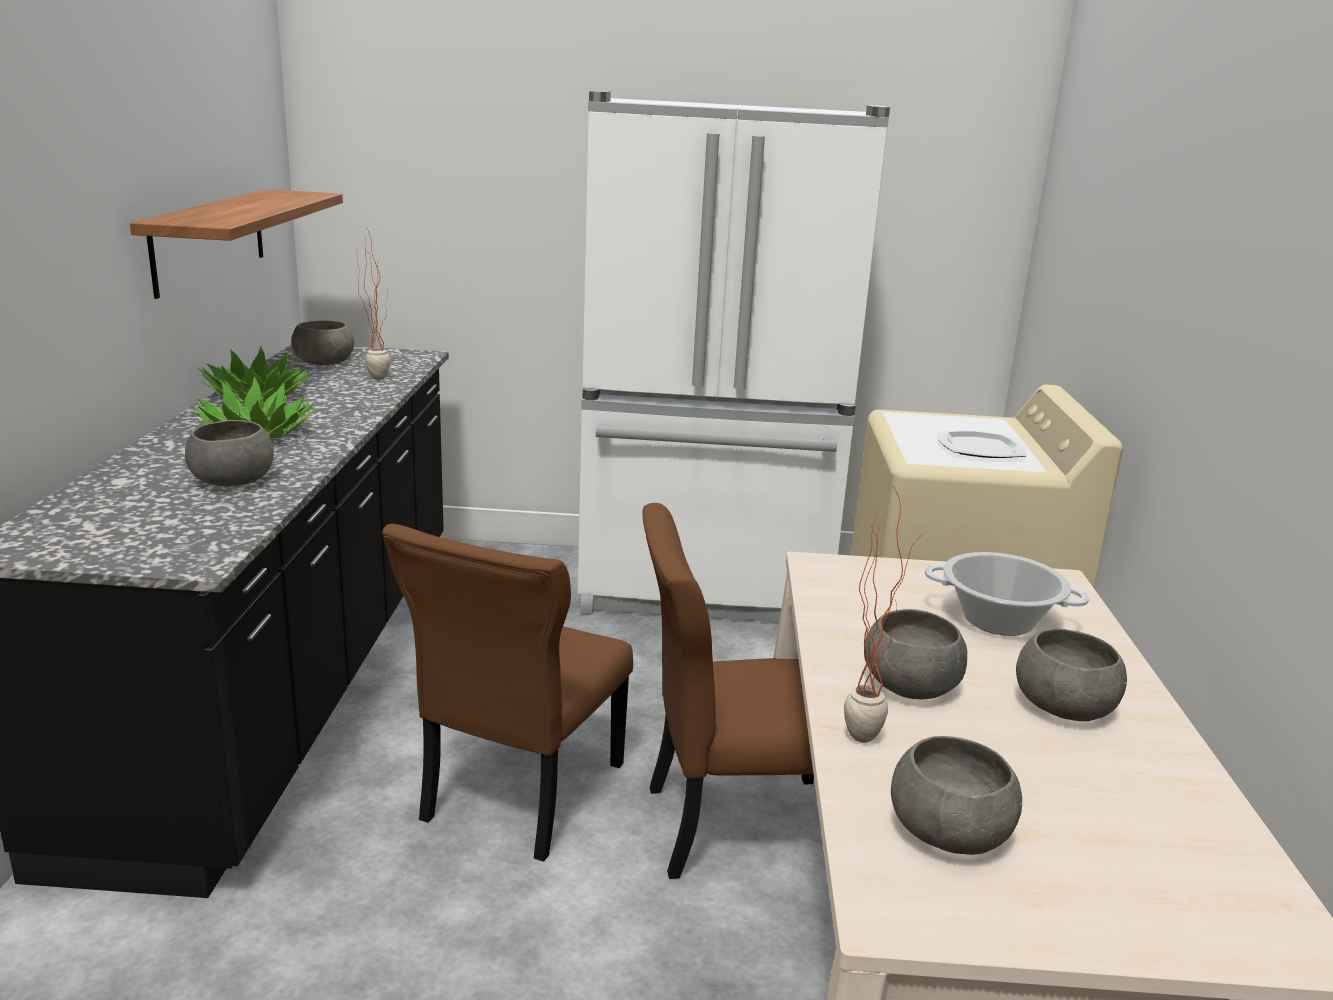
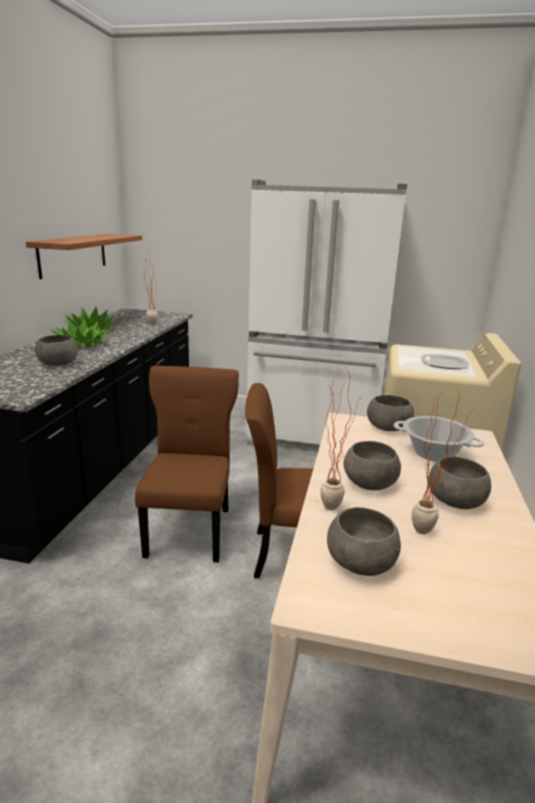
camera: 10 degrees right, 0 degrees up
grey bowl [291,321,354,365] -> grey bowl moved to [367,395,414,431]
brown chair [382,524,633,862] -> brown chair turned 150 degrees clockwise [135,366,239,562]
none -> potted plant [412,386,474,534]

